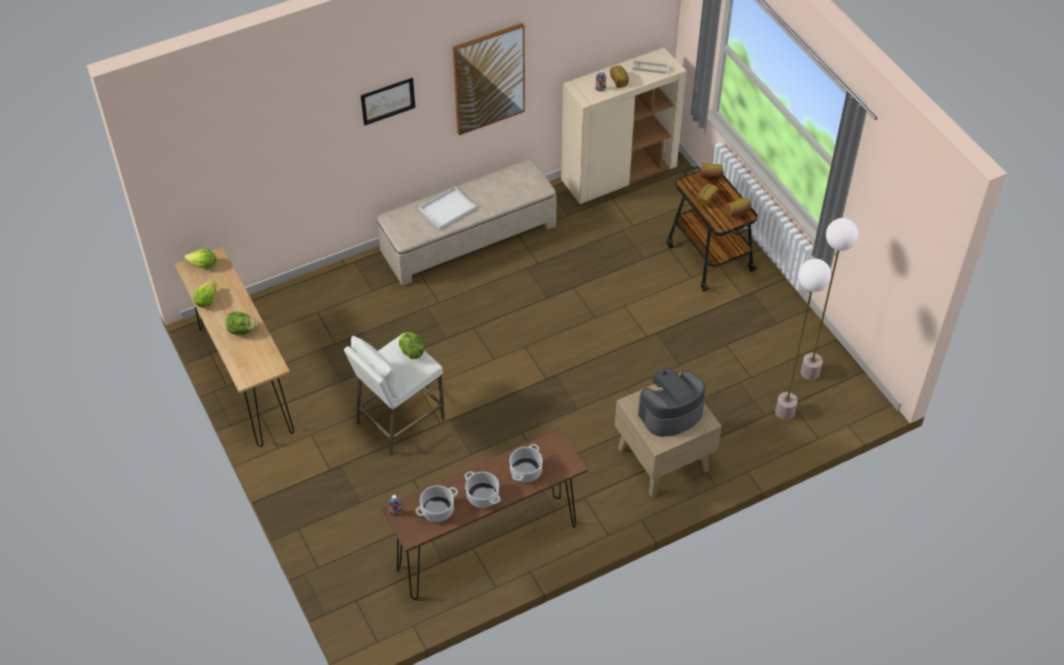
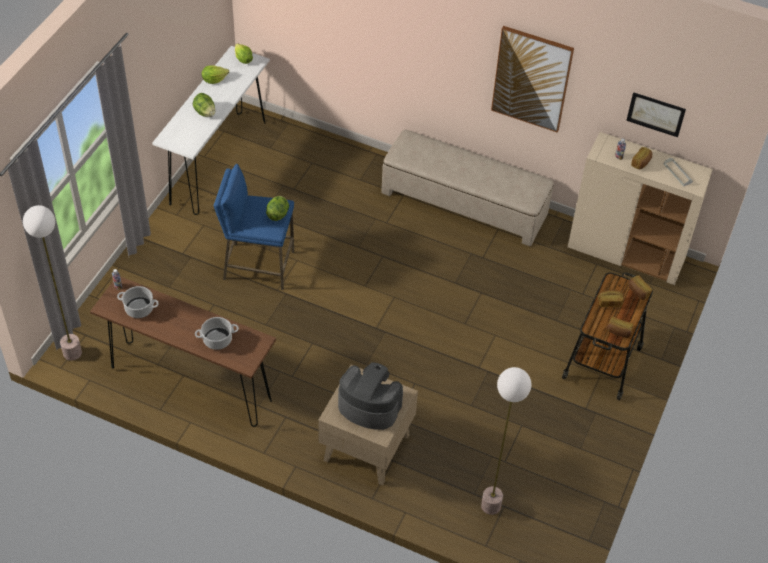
camera: 50 degrees right, 0 degrees up
brown console table [174,247,294,447] -> white console table [152,46,270,215]
white stool [344,336,445,456] -> blue stool [214,164,294,290]
picture [361,78,415,126] -> picture moved to [626,92,686,137]
white tray [418,187,476,230] -> none
cooking pot [464,471,501,508] -> none
floor lamp [801,218,858,380] -> floor lamp moved to [23,205,82,361]

